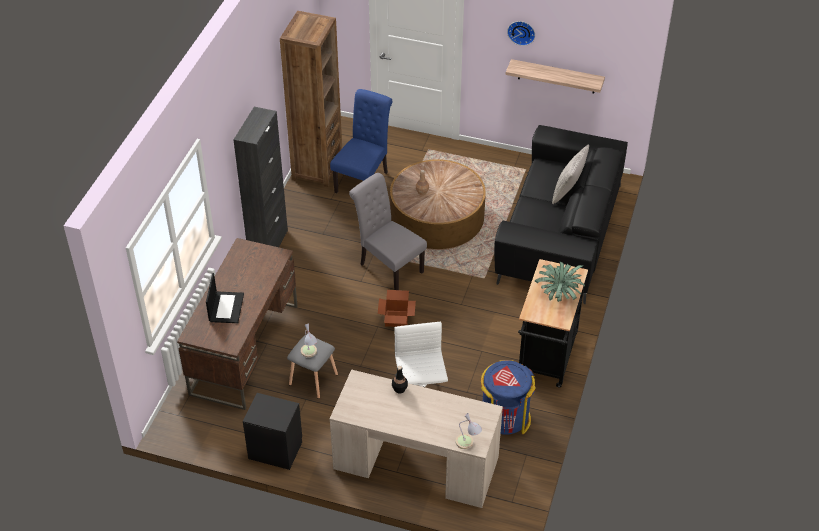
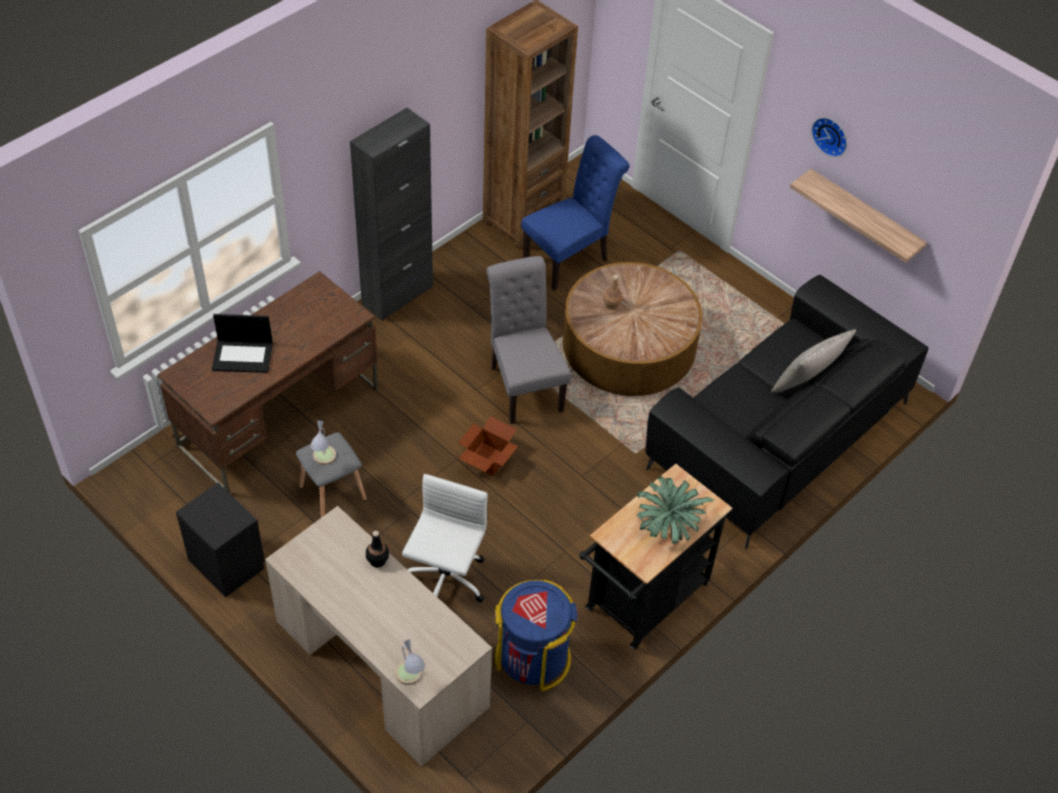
camera: 25 degrees right, 5 degrees up
laptop [206,273,244,323] -> laptop turned 60 degrees clockwise [212,314,273,373]

